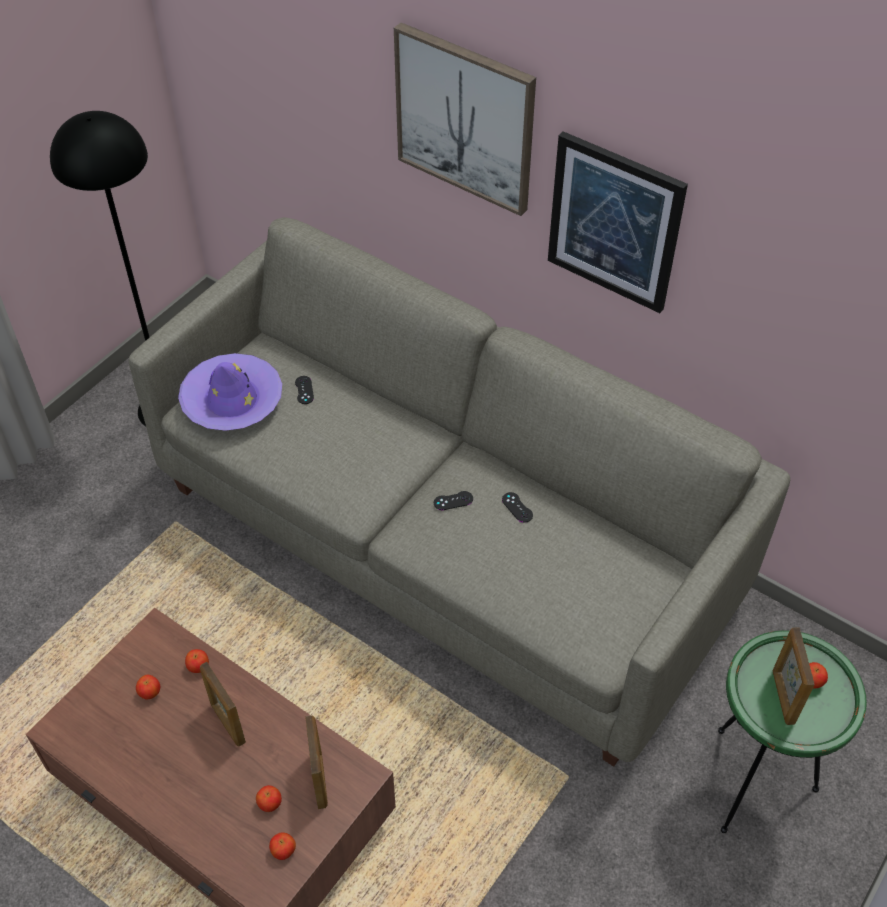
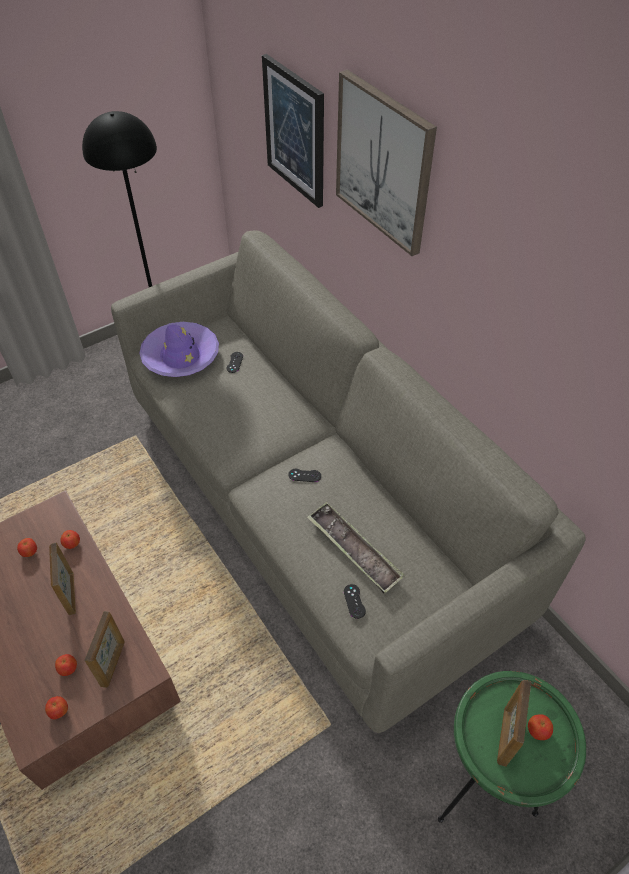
camera: 20 degrees right, 0 degrees up
black game controller [502,492,533,523] -> black game controller moved to [344,584,366,619]
picture [548,131,688,313] -> picture moved to [262,54,324,208]
none -> tray [307,502,405,593]

